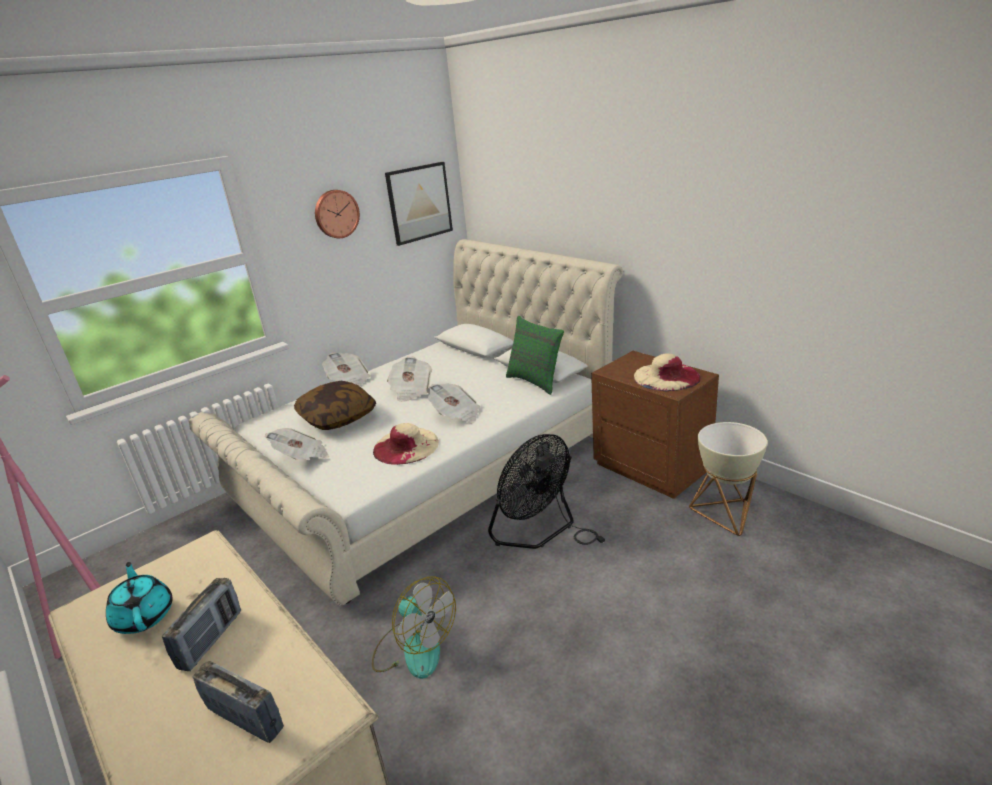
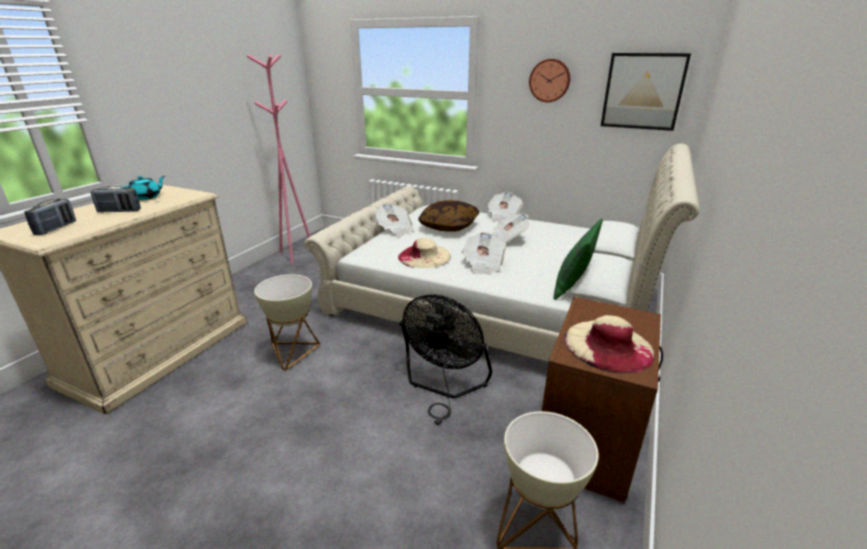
camera: 65 degrees right, 0 degrees up
fan [372,576,456,679] -> planter [254,274,320,370]

